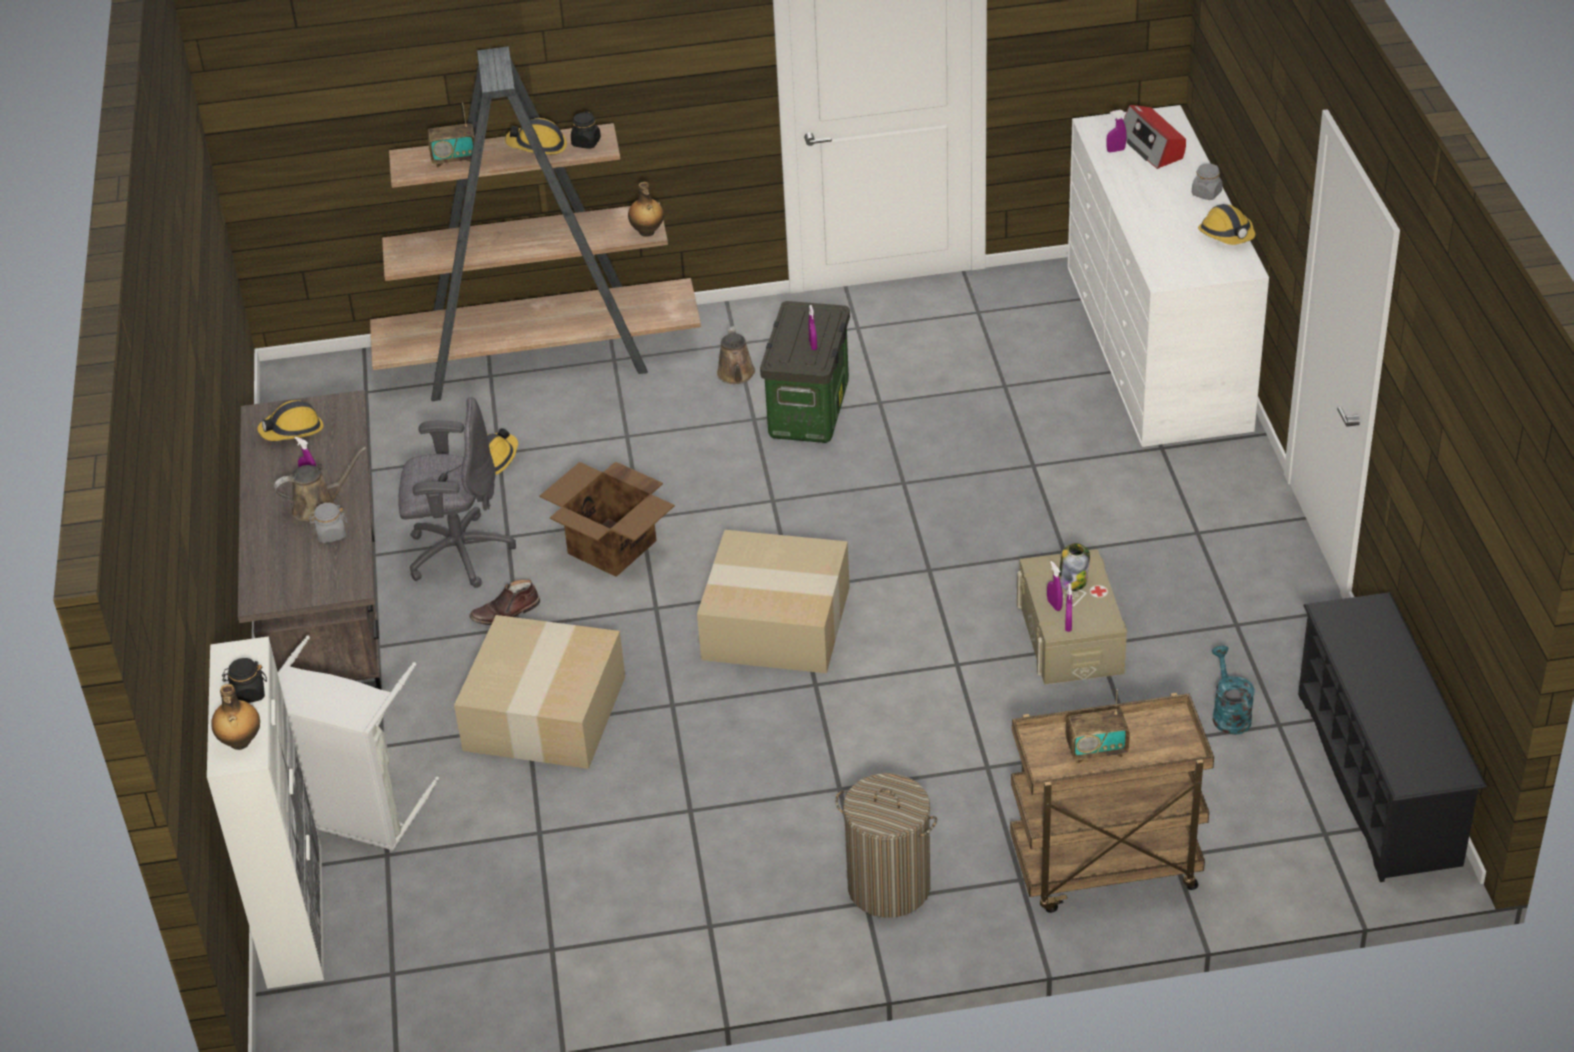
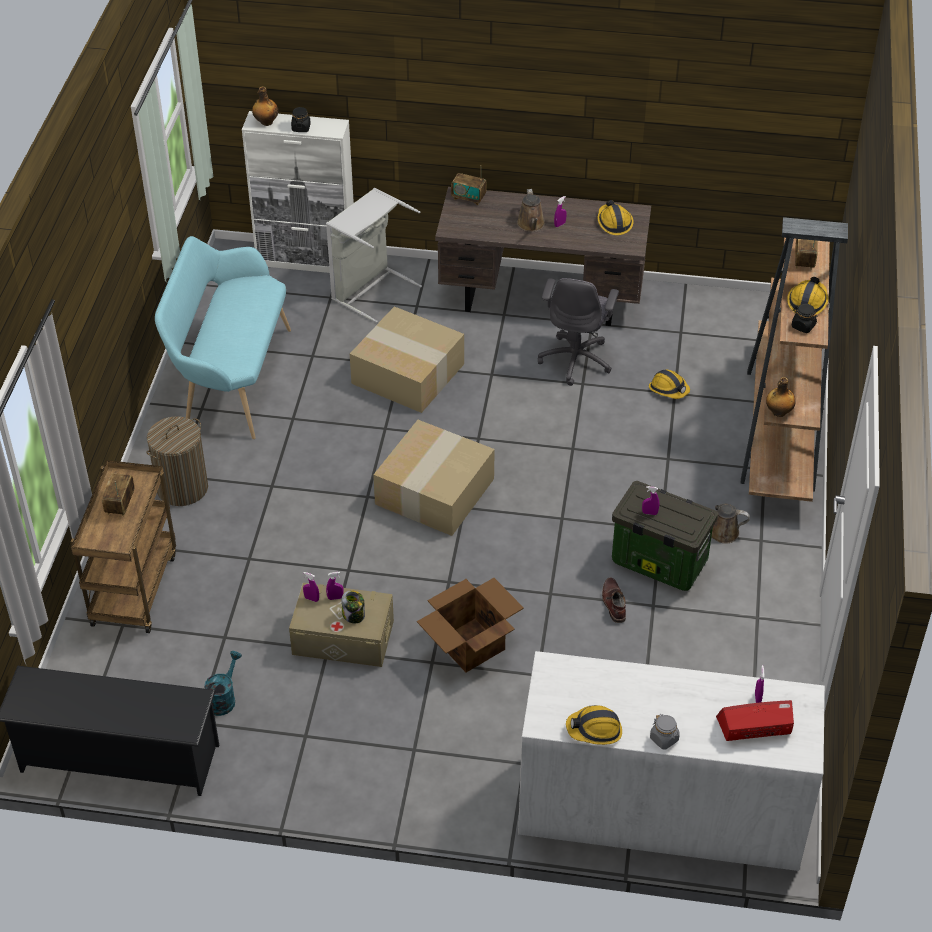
camera: 105 degrees right, 5 degrees up
grey jar [309,503,348,543] -> none
brown boot [469,580,540,625] -> brown boot moved to [602,577,626,623]
cardboard box [540,462,675,577] -> cardboard box moved to [417,578,524,672]
turquoise watering can [1212,646,1255,735] -> turquoise watering can turned 75 degrees counterclockwise [204,651,242,716]
none -> turquoise bench [155,236,291,439]
none -> radio [451,173,487,205]

